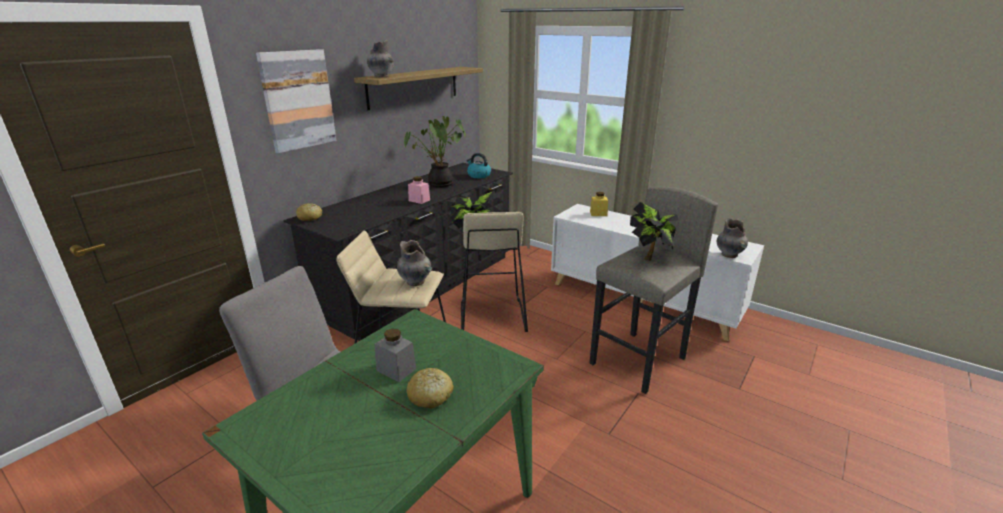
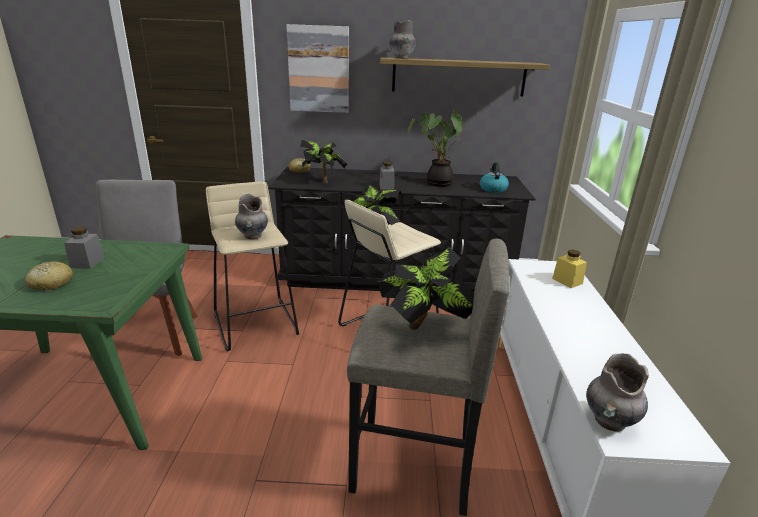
camera: 55 degrees right, 0 degrees up
pink jar [408,176,430,204] -> grey jar [380,162,395,190]
none -> potted plant [300,140,348,184]

